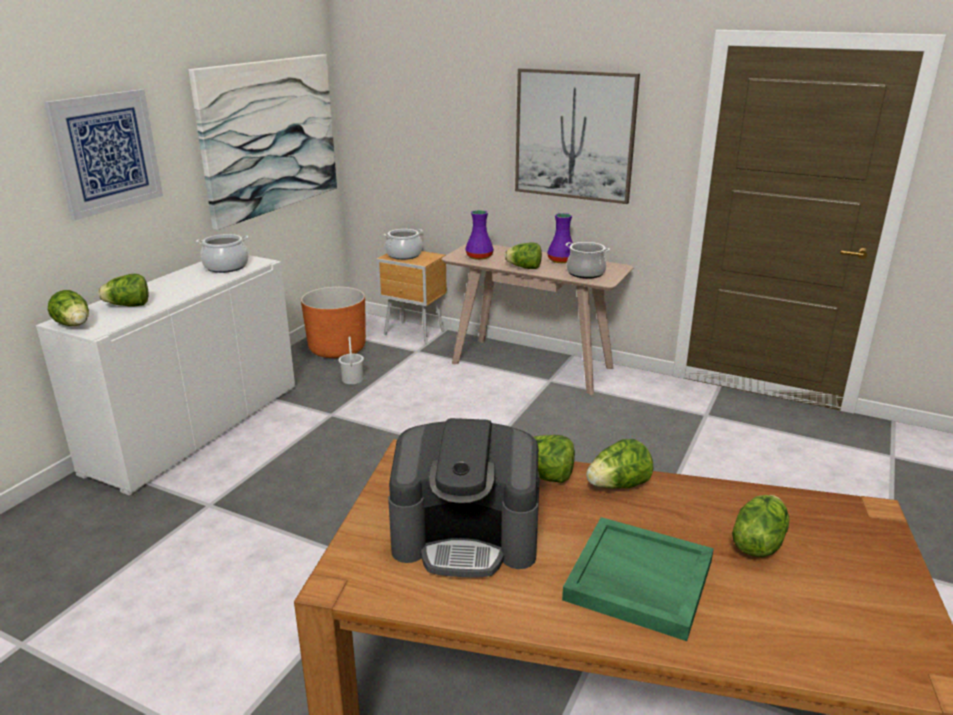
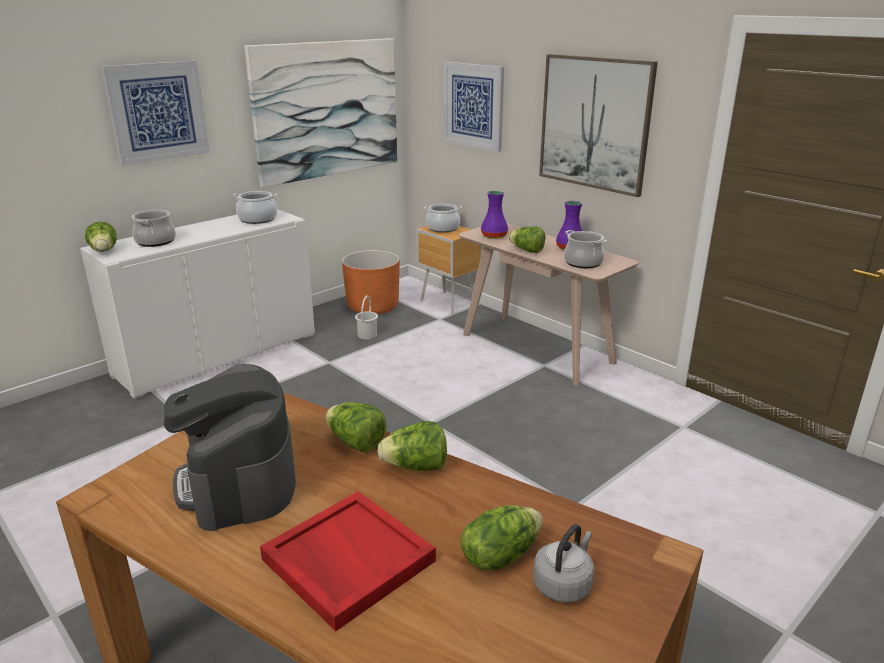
camera: 20 degrees right, 0 degrees up
lettuce [98,274,149,307] -> cooking pot [131,208,176,247]
coffee machine [388,418,539,577] -> coffee machine turned 45 degrees clockwise [164,364,296,531]
green tray [562,517,714,641] -> red tray [260,491,436,631]
none -> picture [444,62,504,152]
none -> grey kettle [533,524,594,603]

